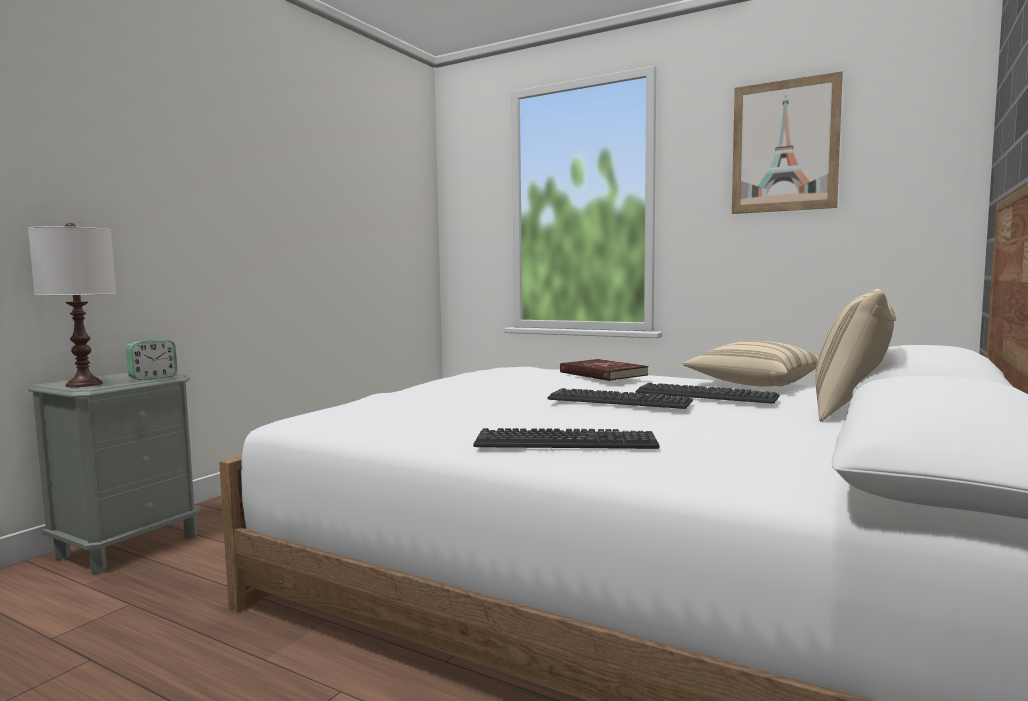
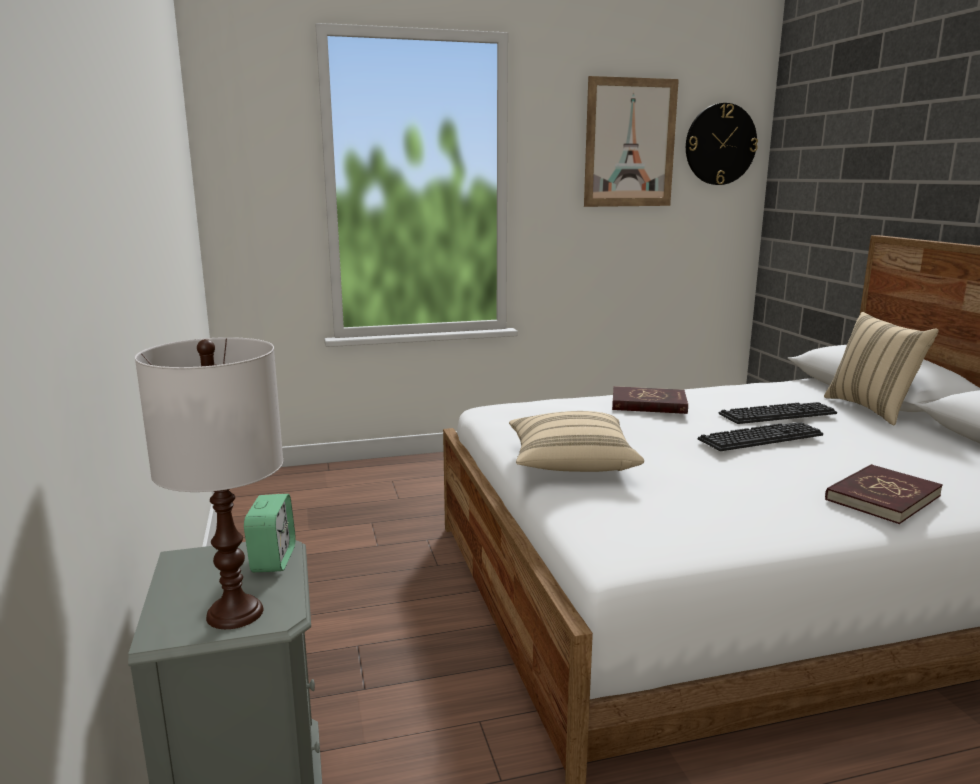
camera: 45 degrees left, 10 degrees up
keyboard [473,428,660,449] -> red book [825,464,943,524]
beige pillow [682,341,818,387] -> beige pillow moved to [509,411,644,472]
none -> wall clock [686,103,758,185]

